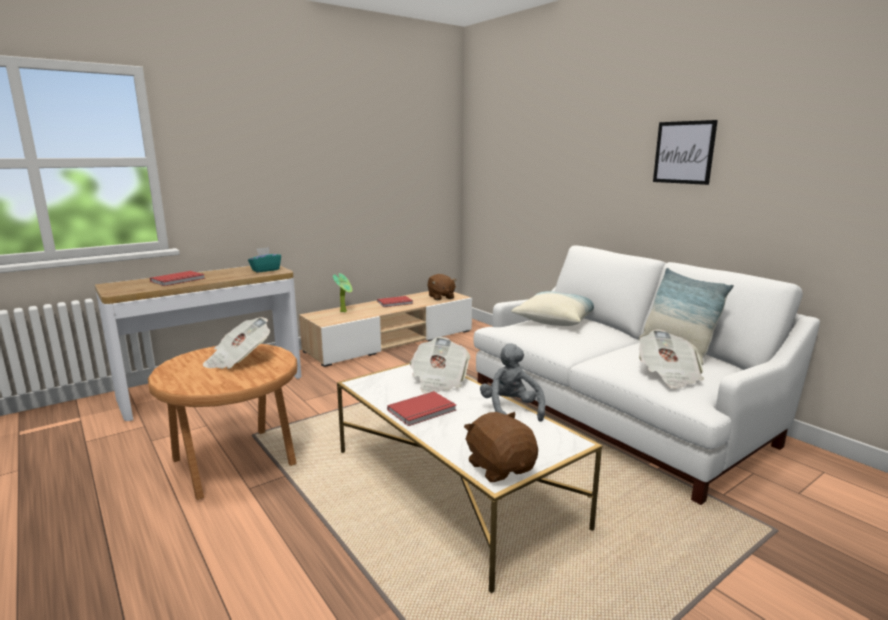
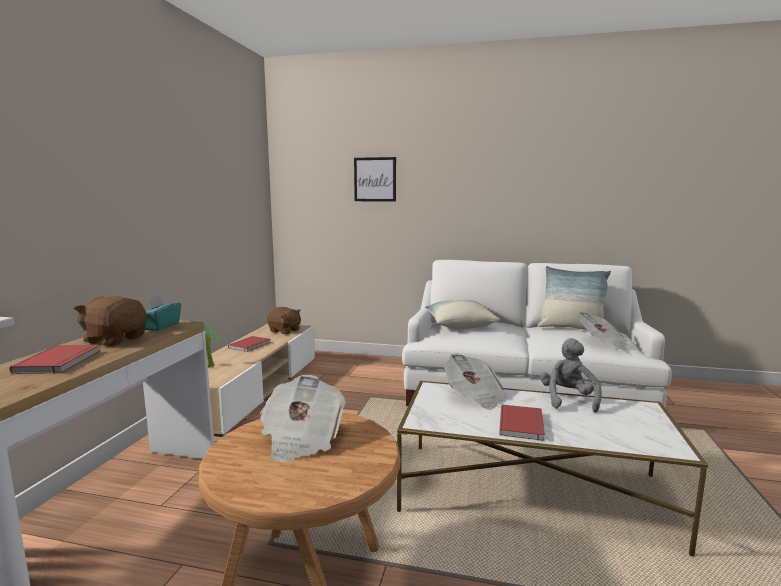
camera: 40 degrees left, 5 degrees down
brown plush toy [464,412,538,482] -> brown plush toy moved to [74,296,147,346]
grey plush toy [480,343,545,422] -> grey plush toy turned 60 degrees clockwise [540,338,602,413]
picture [653,120,718,185] -> picture moved to [354,157,396,201]

